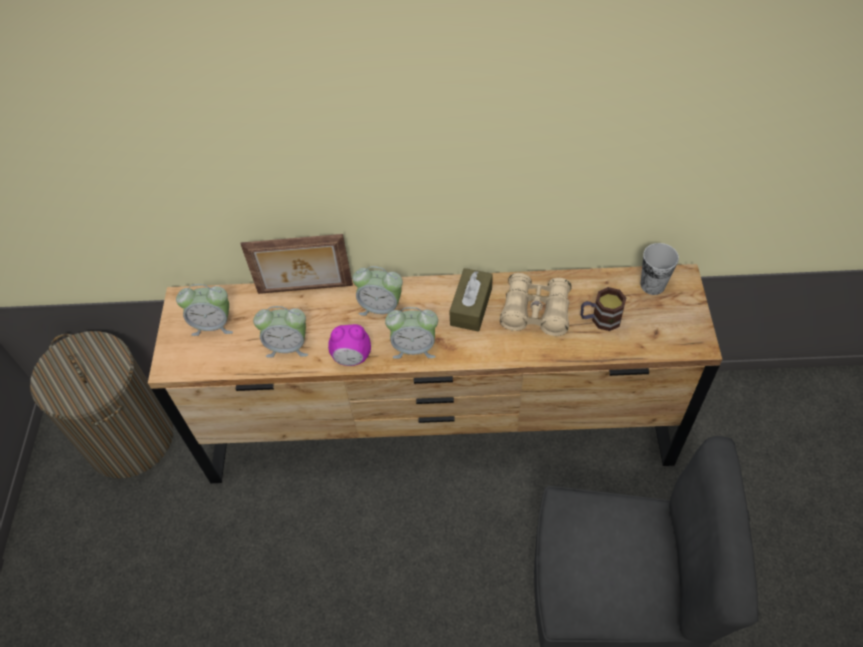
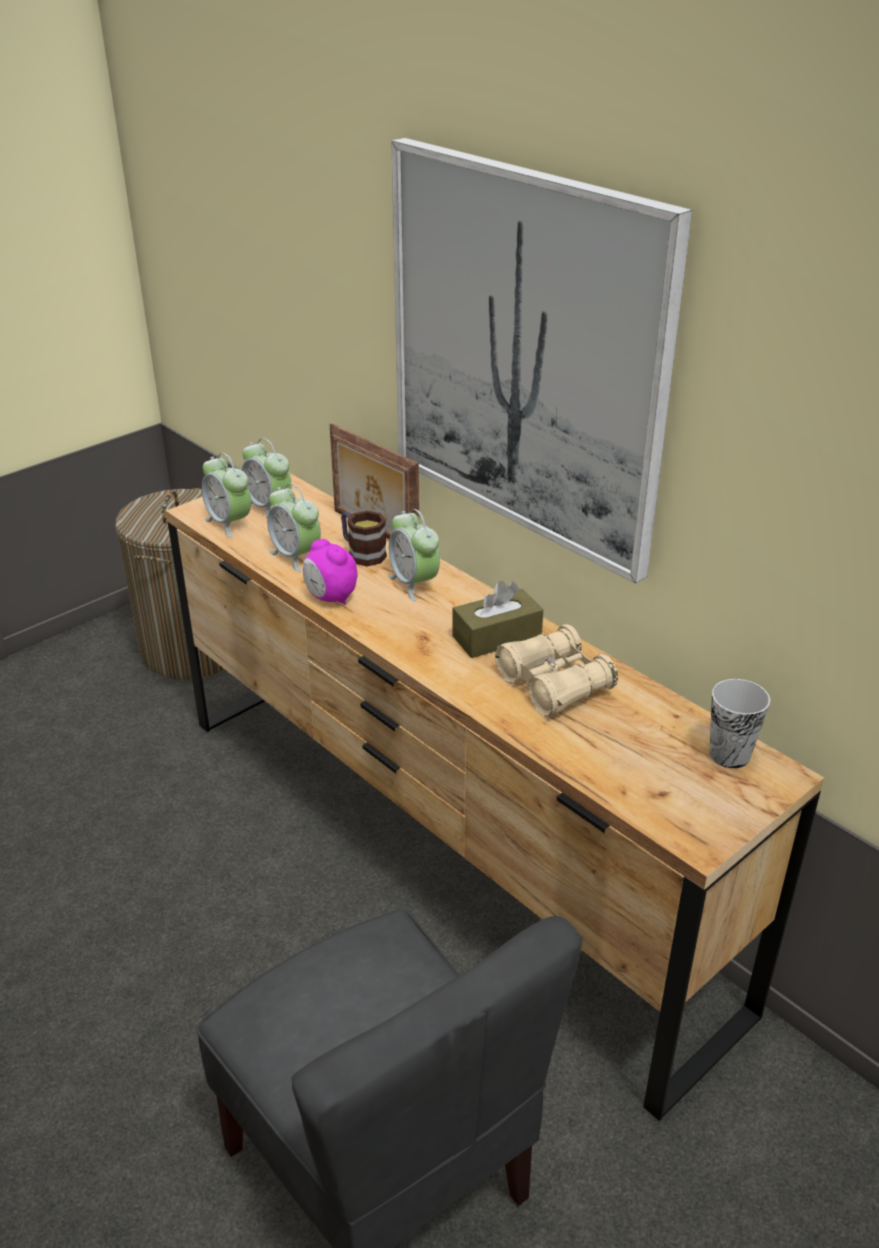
camera: 45 degrees right, 20 degrees down
alarm clock [385,307,438,359] -> alarm clock moved to [202,453,251,538]
mug [581,287,626,331] -> mug moved to [341,511,387,567]
none -> picture [391,138,692,584]

